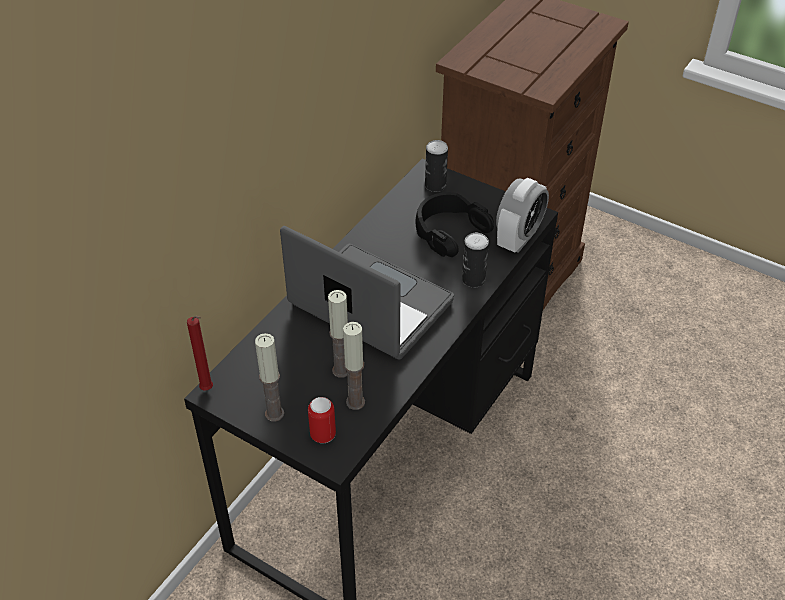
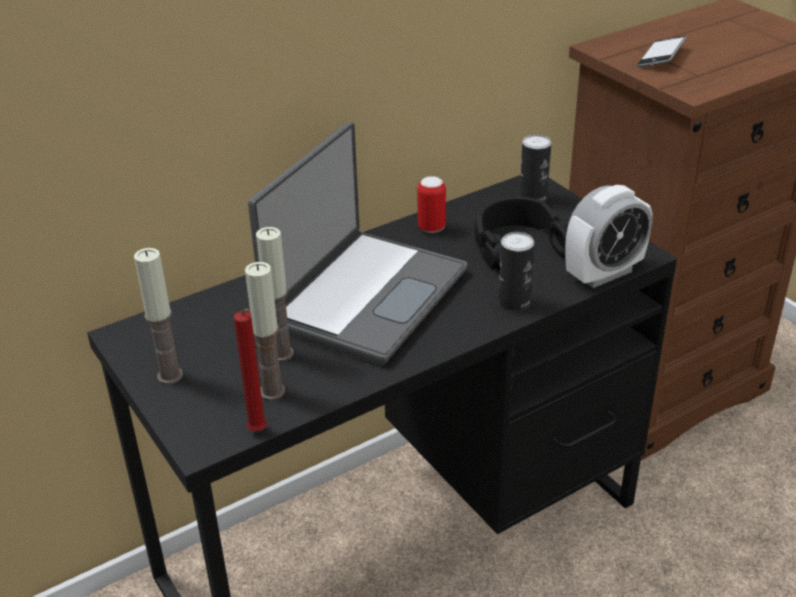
camera: 25 degrees right, 10 degrees down
red candle [187,316,213,391] -> red candle moved to [234,309,267,431]
laptop [280,226,454,360] -> laptop turned 60 degrees clockwise [248,122,467,366]
can [308,397,336,443] -> can moved to [417,176,446,233]
none -> phone [637,36,686,67]

